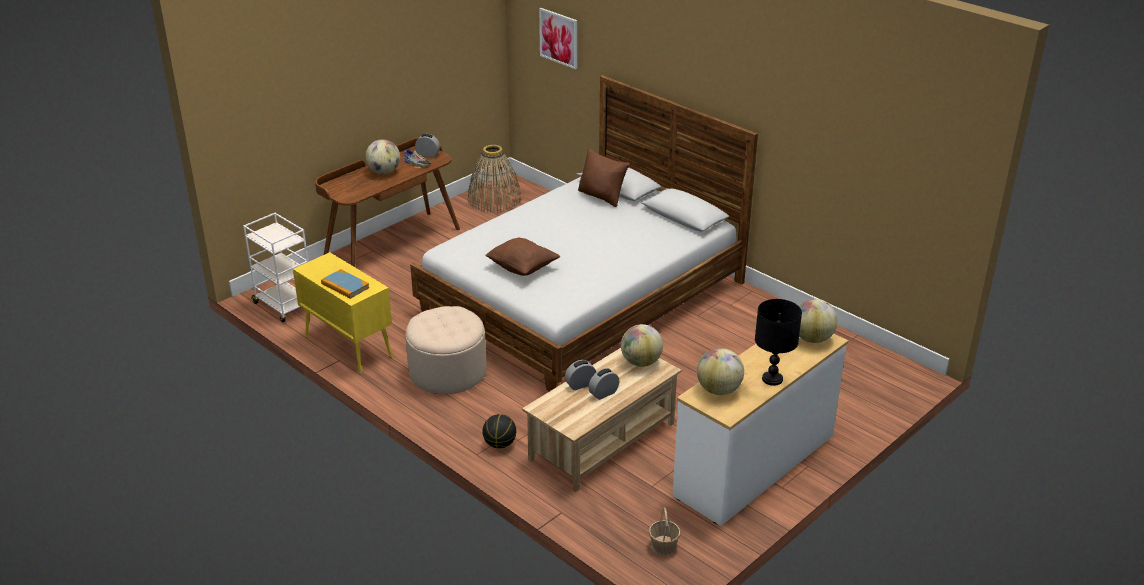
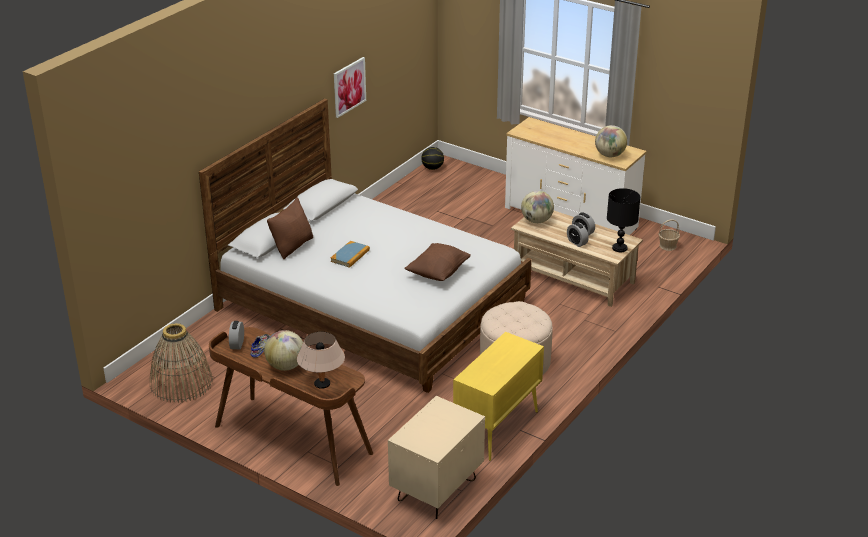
camera: 100 degrees left, 0 degrees up
white cart [243,213,308,322] -> beige nightstand [388,396,485,519]
book [321,269,369,299] -> book moved to [331,241,370,268]
basketball [482,414,516,448] -> basketball moved to [421,147,444,170]
picture [539,8,577,69] -> picture moved to [334,57,366,118]
black table lamp [755,299,802,386] -> black table lamp moved to [607,188,640,252]
globe [799,299,838,343] -> none
none -> beige table lamp [297,332,345,389]

